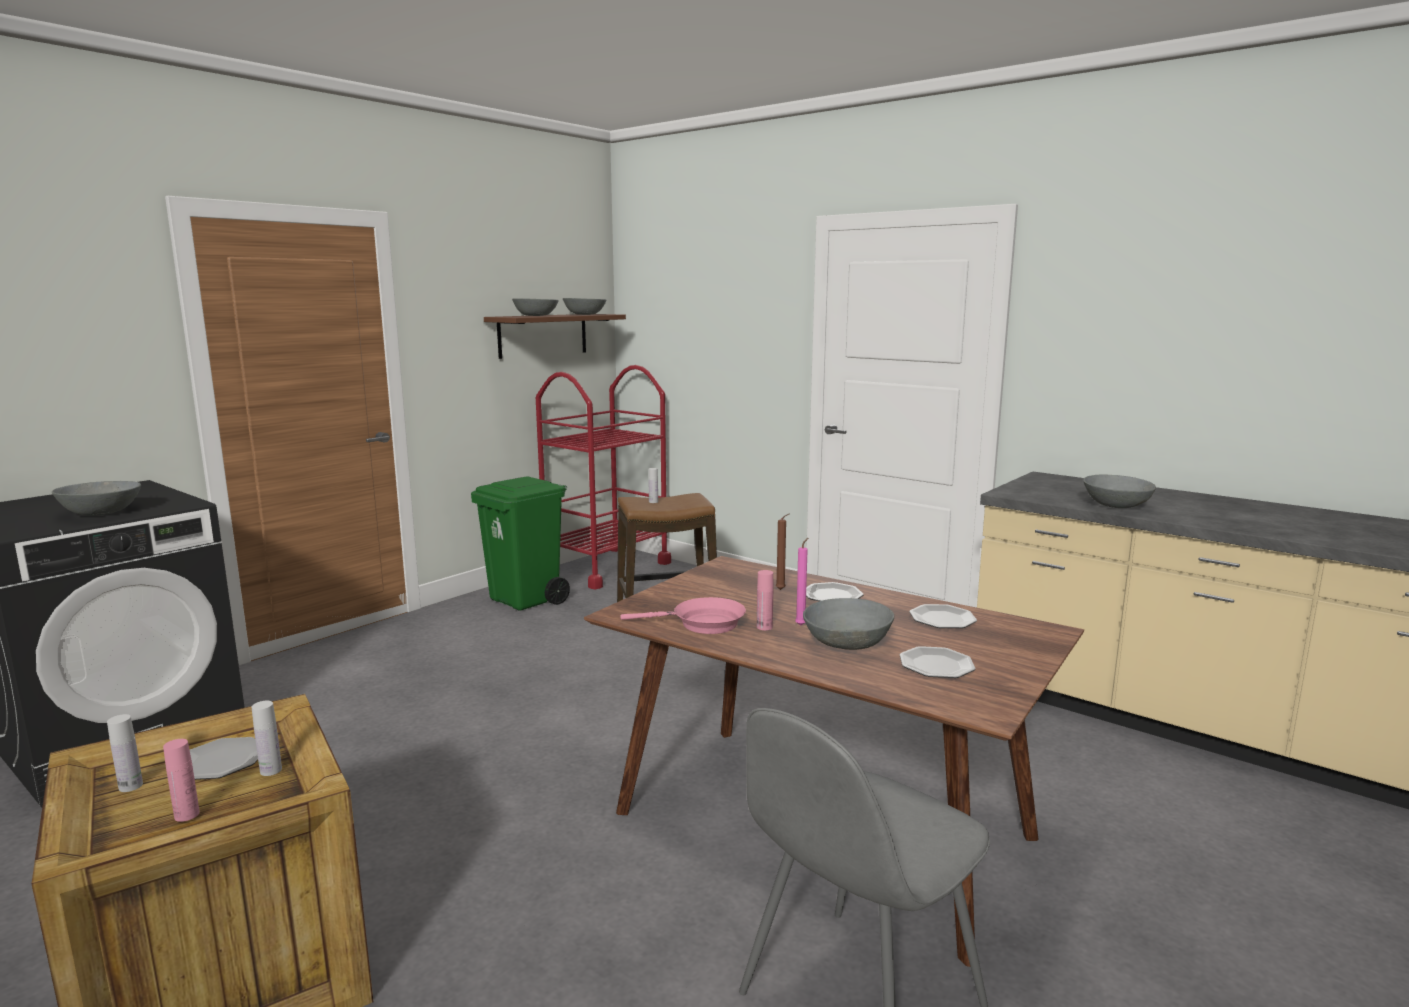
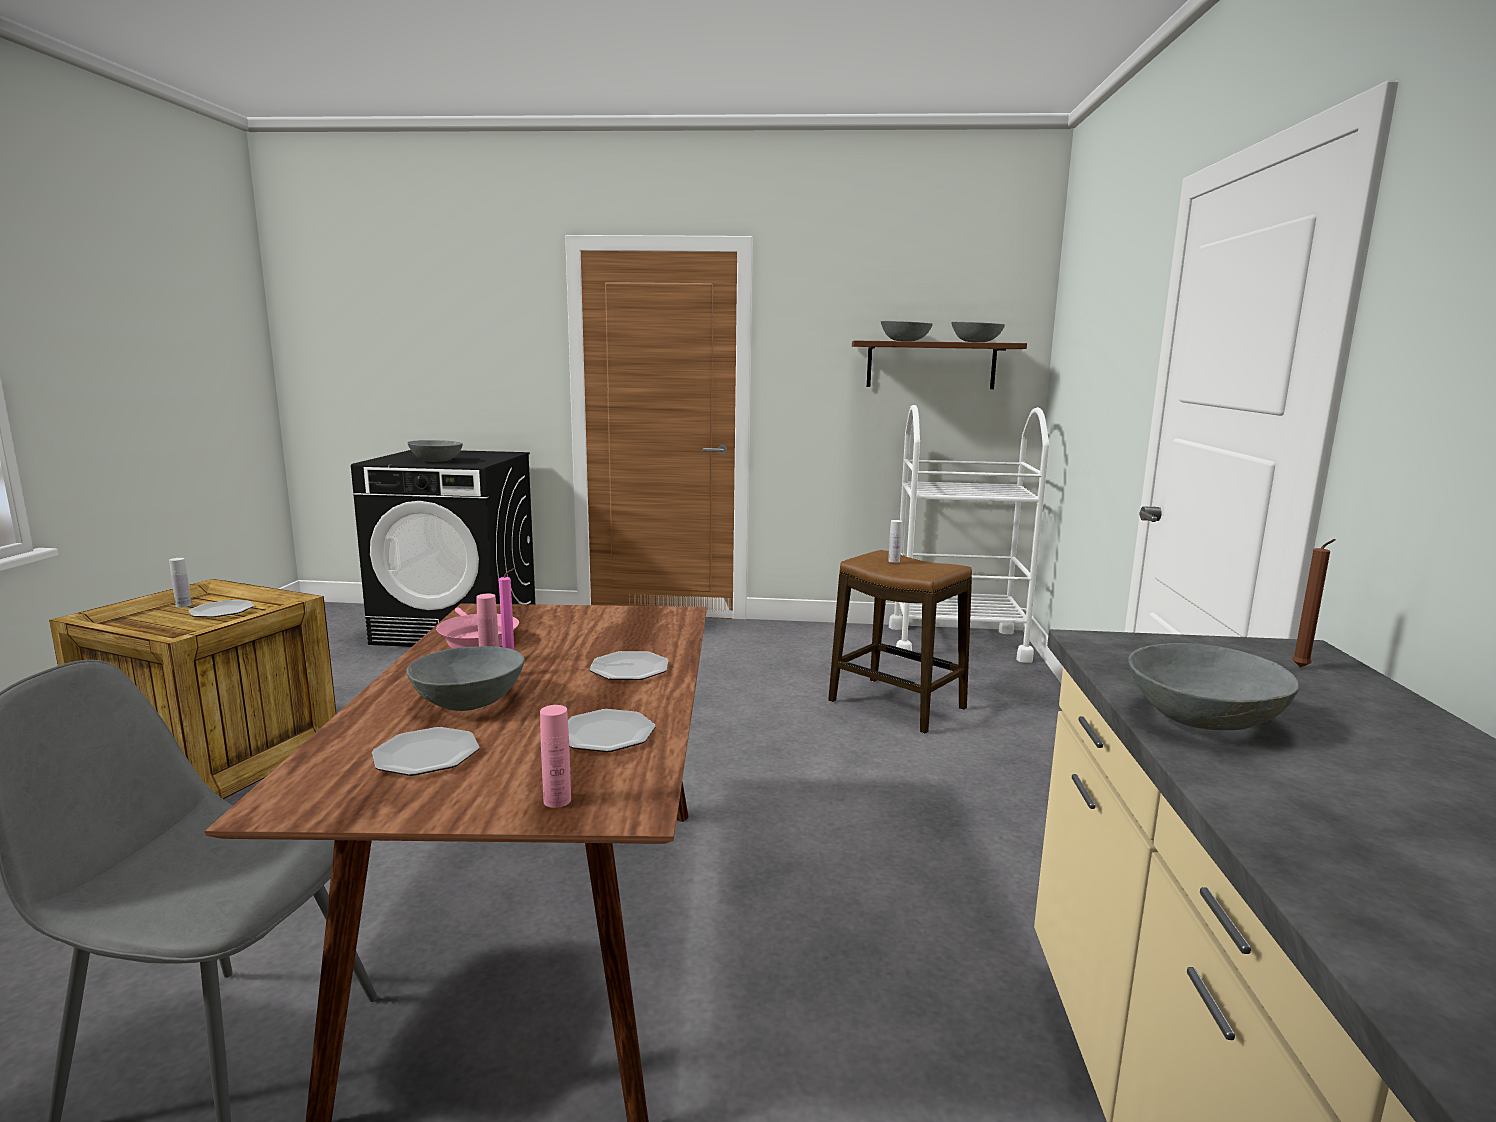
camera: 55 degrees right, 0 degrees up
pink bottle [163,739,200,822] -> pink bottle moved to [540,705,571,808]
white bottle [252,701,282,776] -> none
green trash can [471,476,570,611] -> none
red cart [536,365,671,589] -> white cart [889,405,1049,663]
brown candle [776,513,790,590] -> brown candle moved to [1292,539,1336,668]

